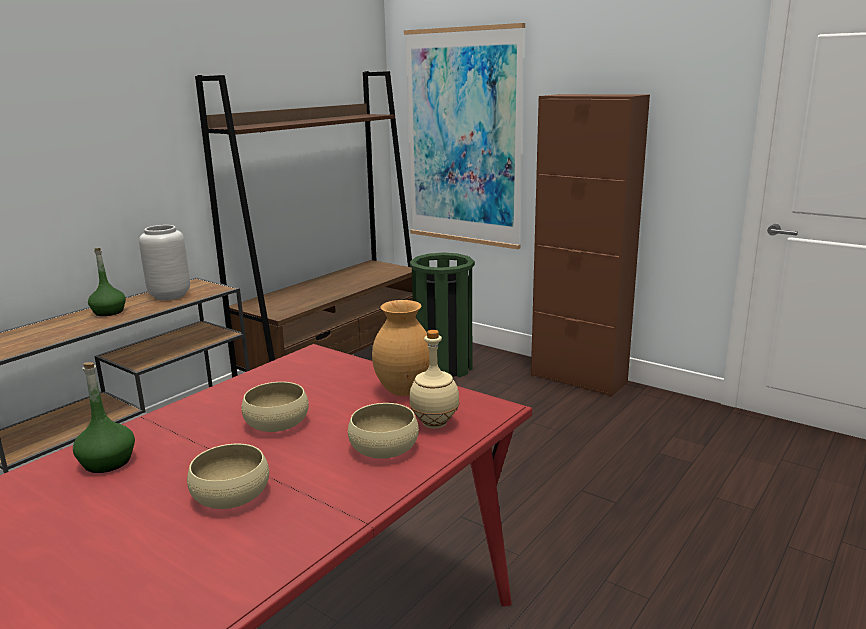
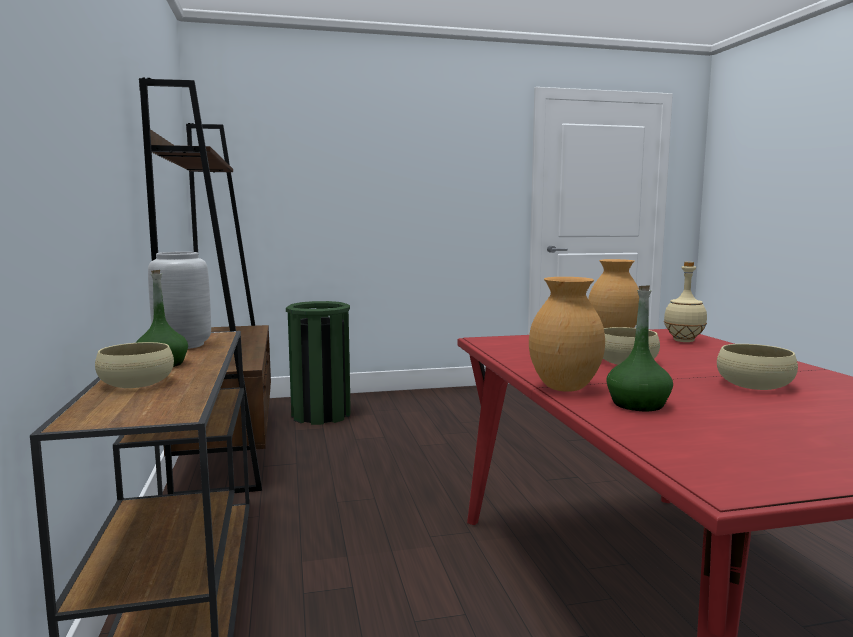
camera: 50 degrees left, 10 degrees down
beige bowl [348,403,419,459] -> beige bowl moved to [95,342,174,388]
picture [404,23,525,249] -> none
brown cabinet [531,94,650,397] -> none
none -> brown vase [529,277,605,392]

